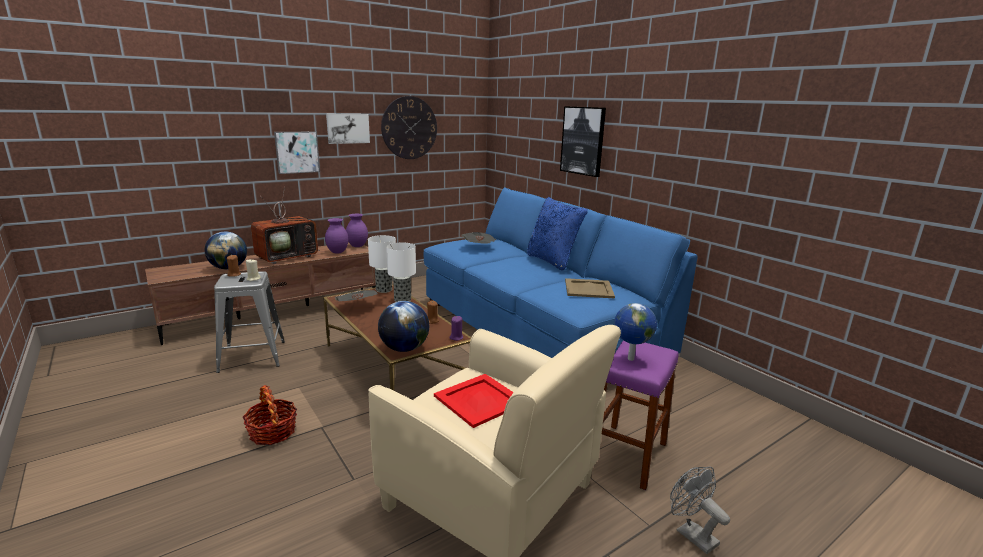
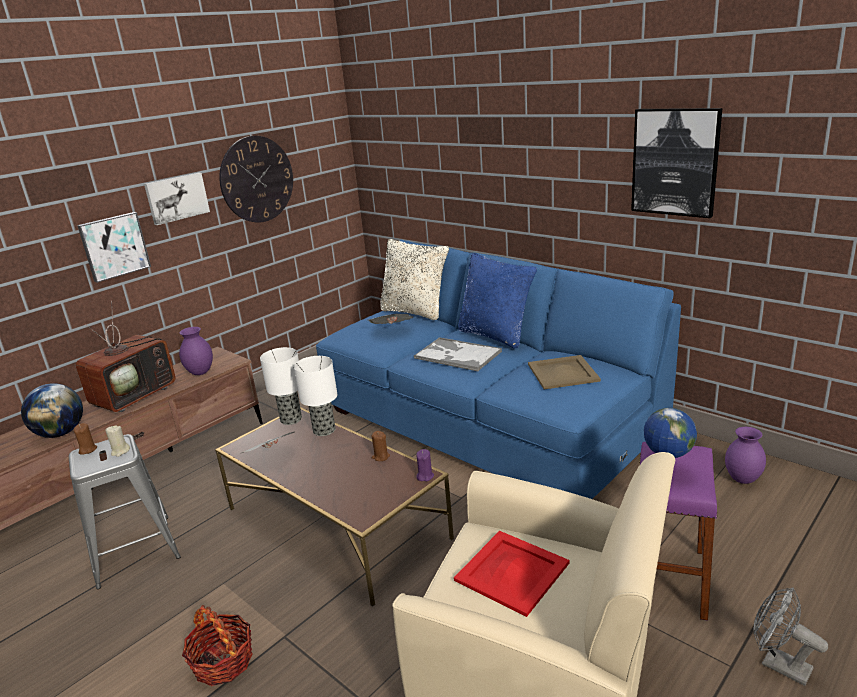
camera: 10 degrees left, 5 degrees up
purple vase [346,214,368,247] -> purple vase moved to [725,427,766,484]
globe [378,301,429,352] -> none
picture [560,106,606,177] -> picture moved to [631,108,722,218]
none -> beige pillow [381,239,449,321]
none -> tray [414,337,502,372]

